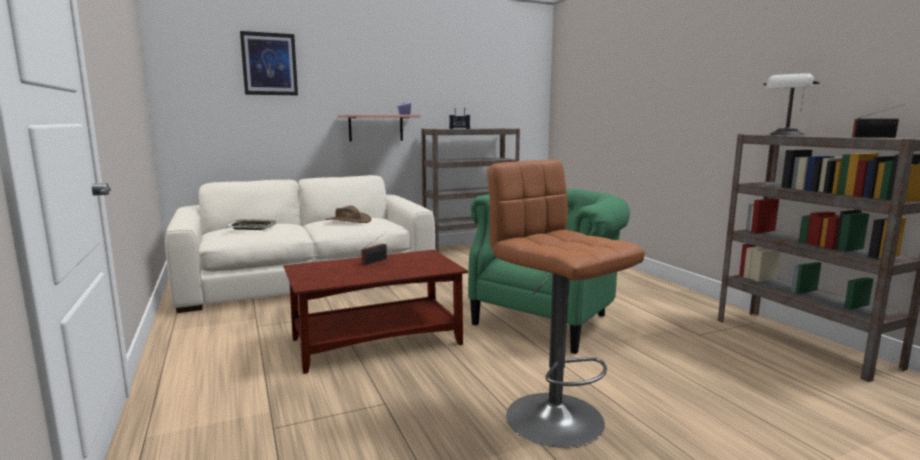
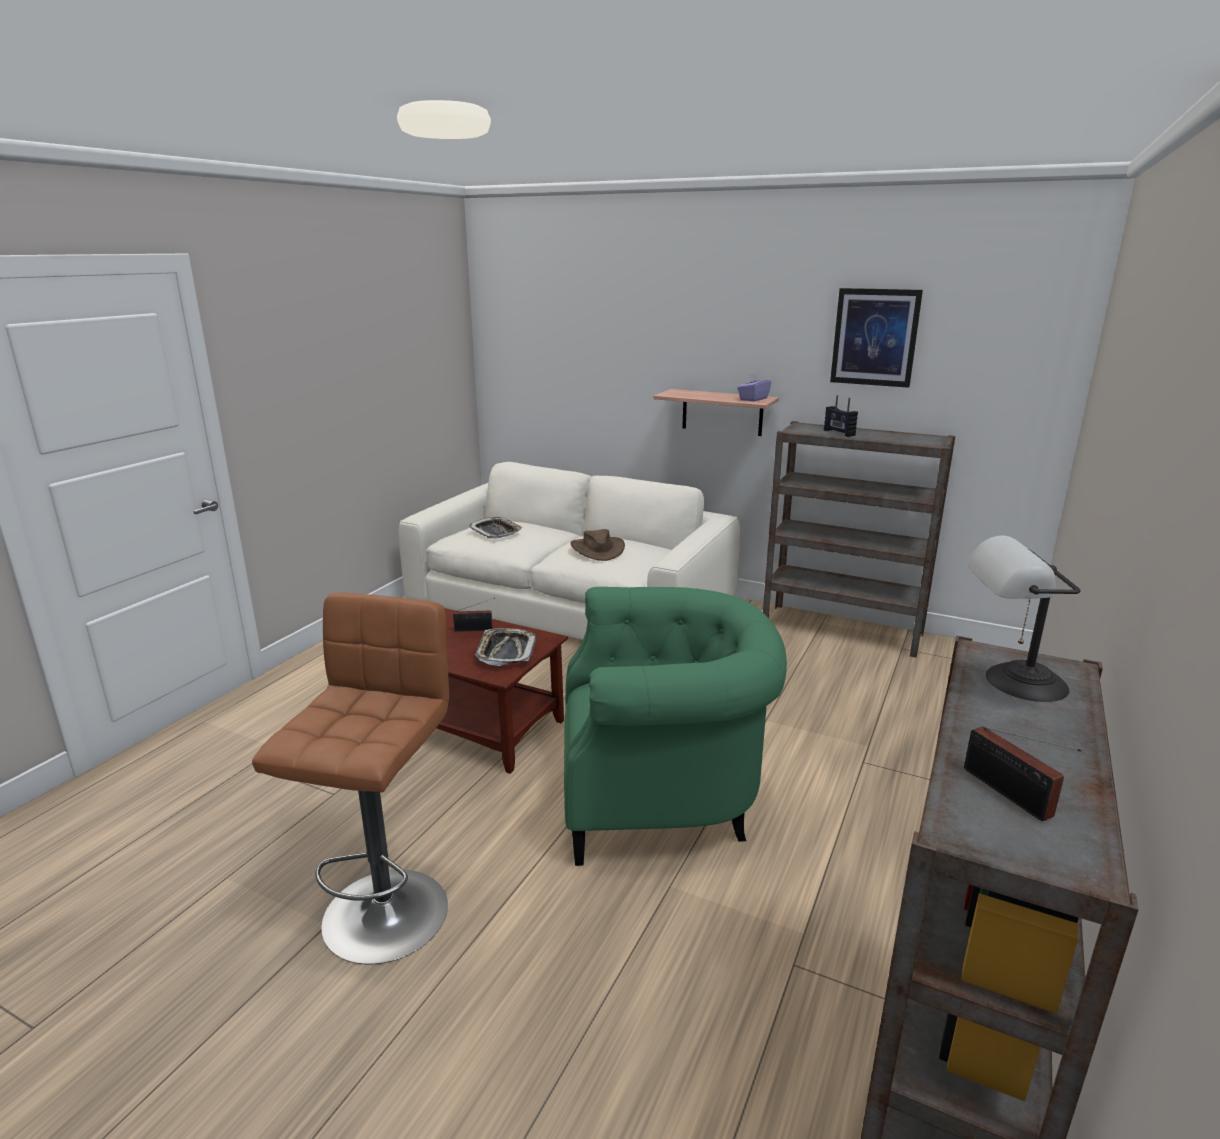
camera: 50 degrees right, 10 degrees up
picture [240,31,298,96] -> picture moved to [830,288,923,388]
none -> tray [475,628,536,666]

